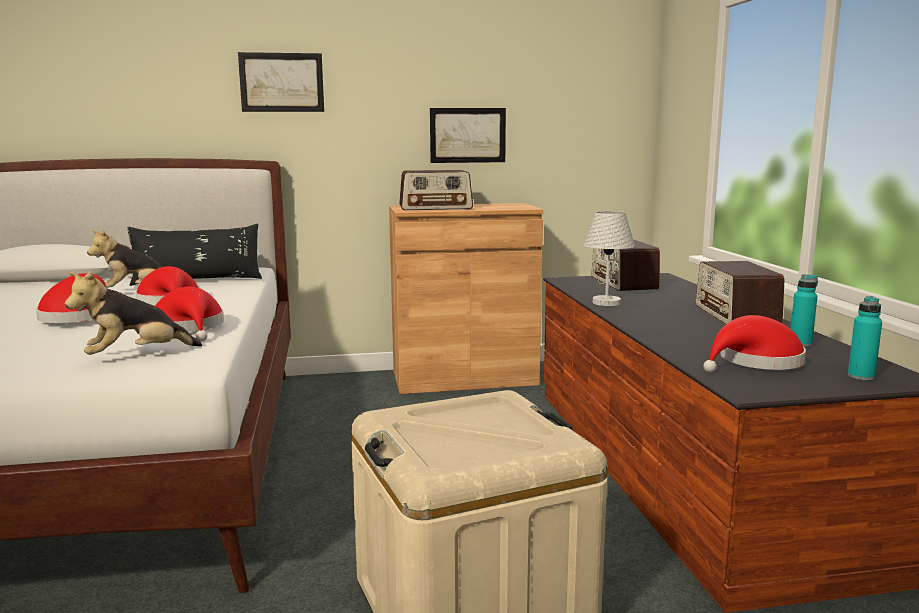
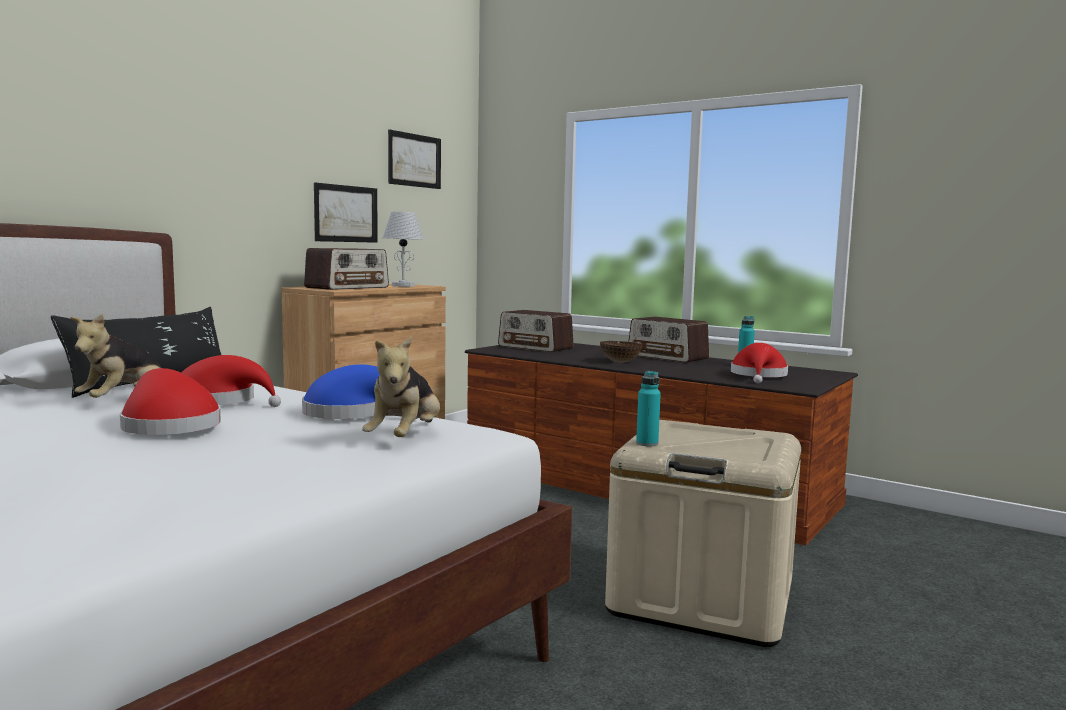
camera: 45 degrees left, 5 degrees down
red hat [155,286,224,342] -> blue hat [302,364,417,419]
picture [238,52,324,112] -> picture moved to [388,129,441,189]
white table lamp [583,211,635,306] -> white table lamp moved to [383,212,424,287]
turquoise bottle [848,296,882,380] -> turquoise bottle moved to [636,371,661,446]
none -> bowl [600,341,642,363]

